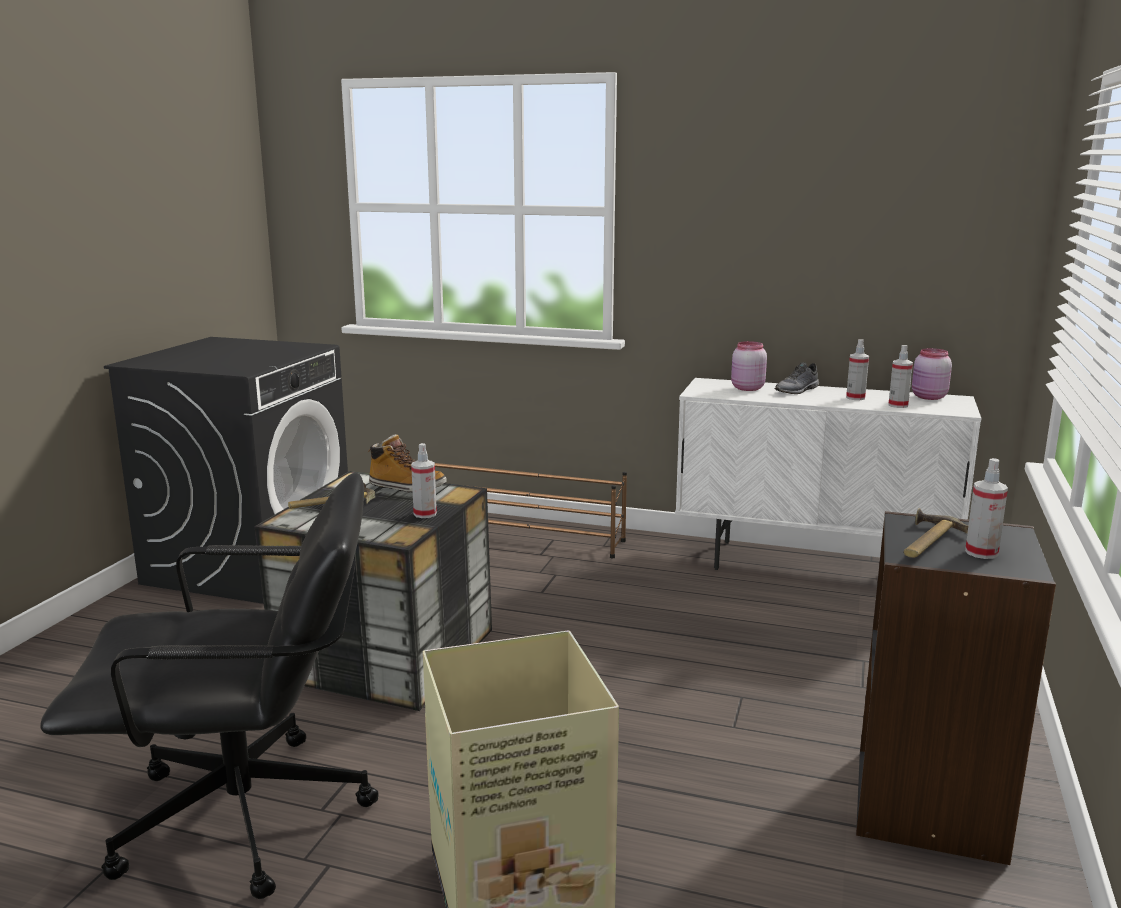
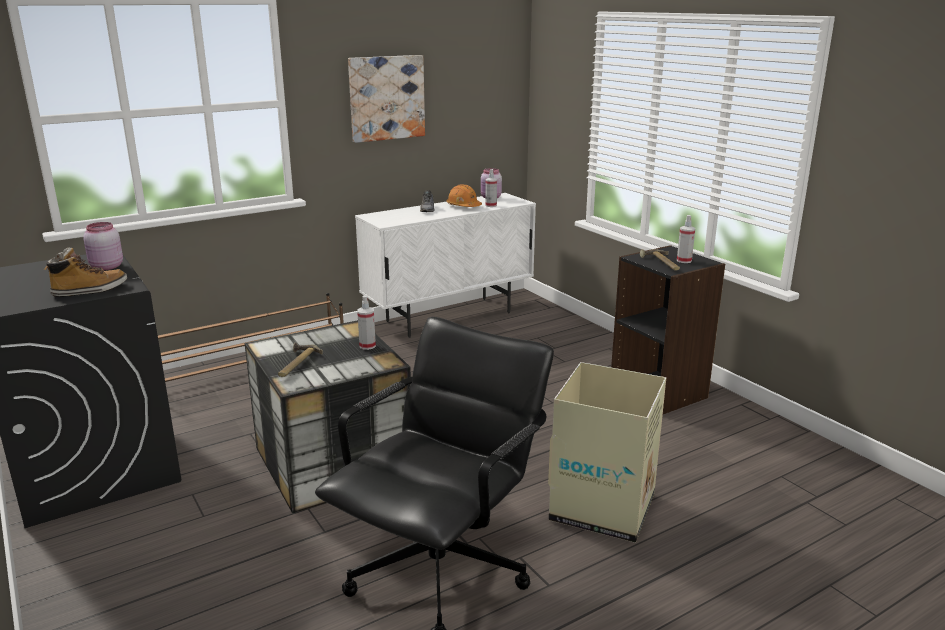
camera: 50 degrees left, 5 degrees up
boot [368,434,447,493] -> boot moved to [44,247,127,297]
pink jar [731,341,767,391] -> pink jar moved to [83,222,123,270]
spray bottle [846,339,869,400] -> orange hard hat [446,184,482,207]
none -> picture [348,55,425,143]

